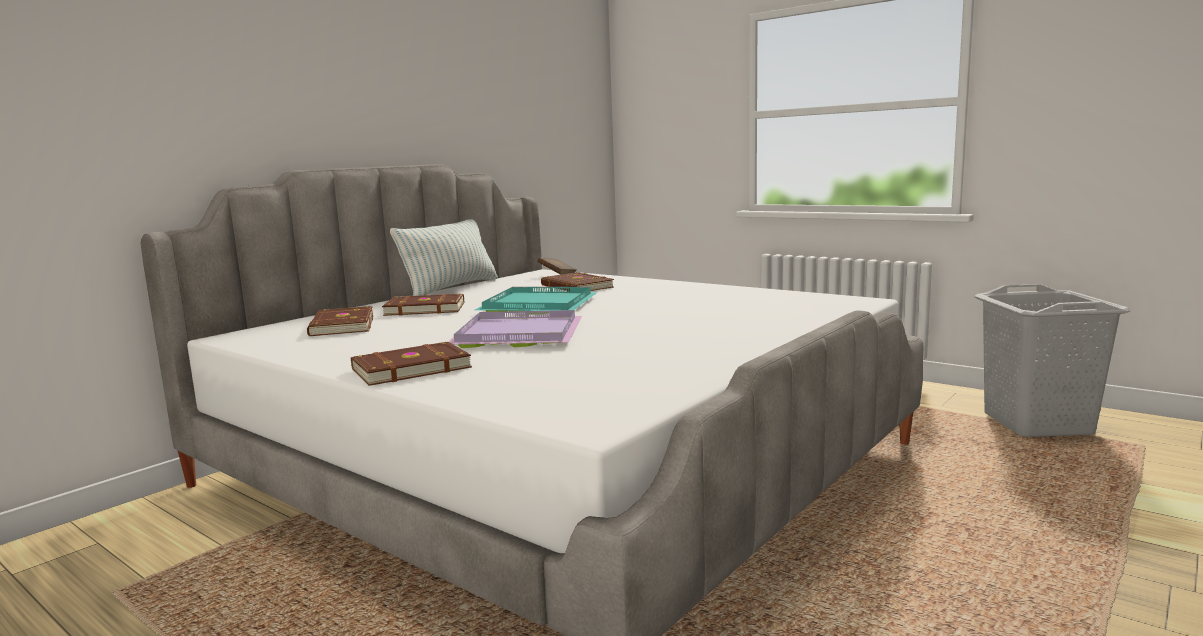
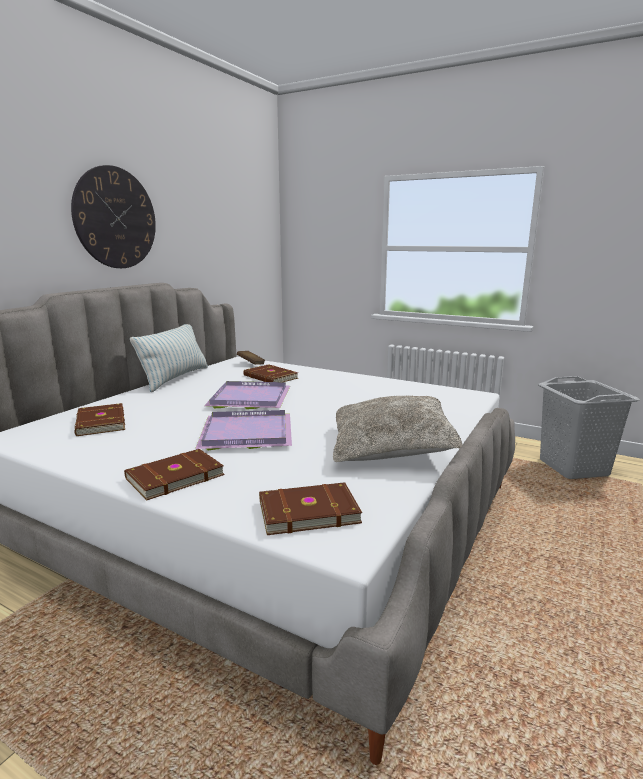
camera: 10 degrees left, 5 degrees up
brown book [382,294,464,316] -> brown book moved to [259,482,362,535]
turquoise tray [475,287,598,315] -> purple tray [204,381,290,409]
none -> wall clock [71,165,156,268]
none -> beige pillow [333,395,462,462]

